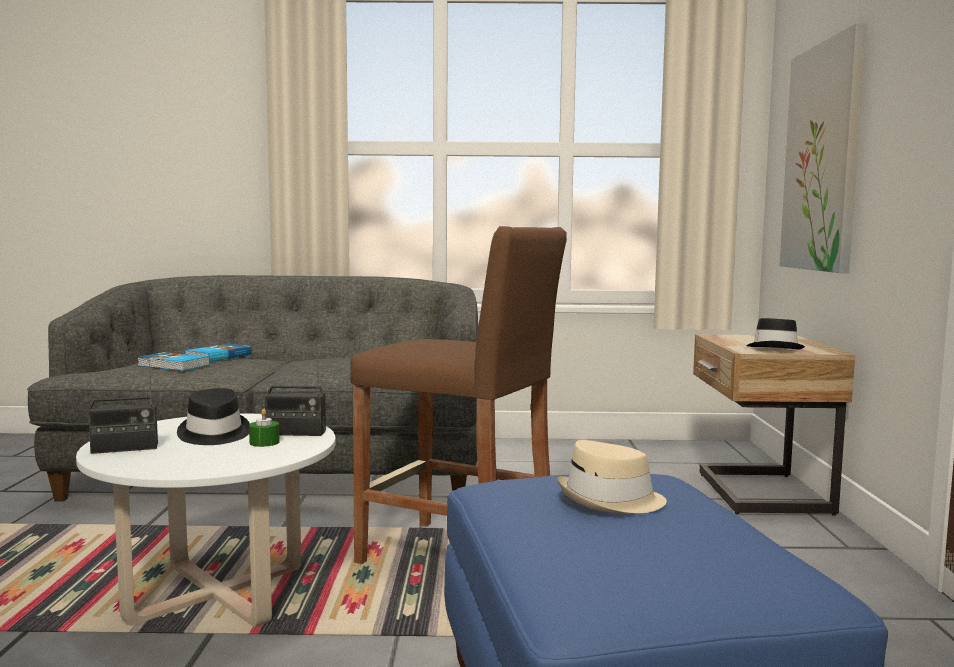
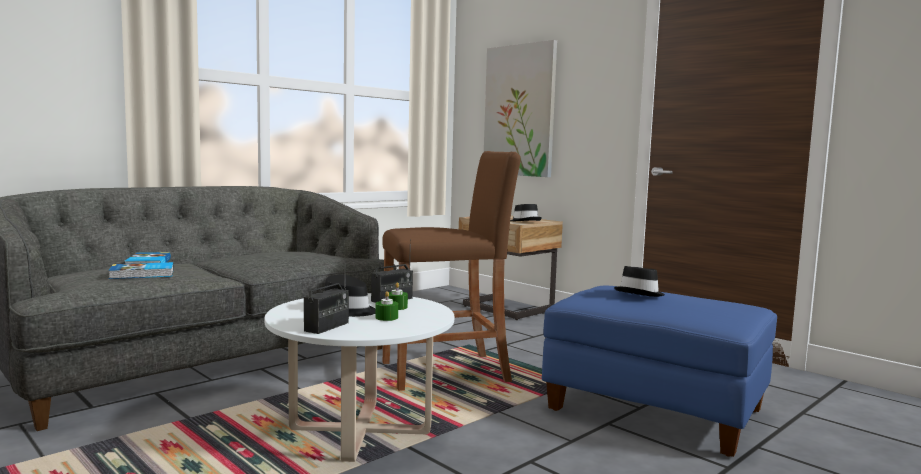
camera: 45 degrees left, 0 degrees up
beige hat [557,440,667,513] -> black hat [614,266,665,297]
none -> green candle [375,291,398,321]

